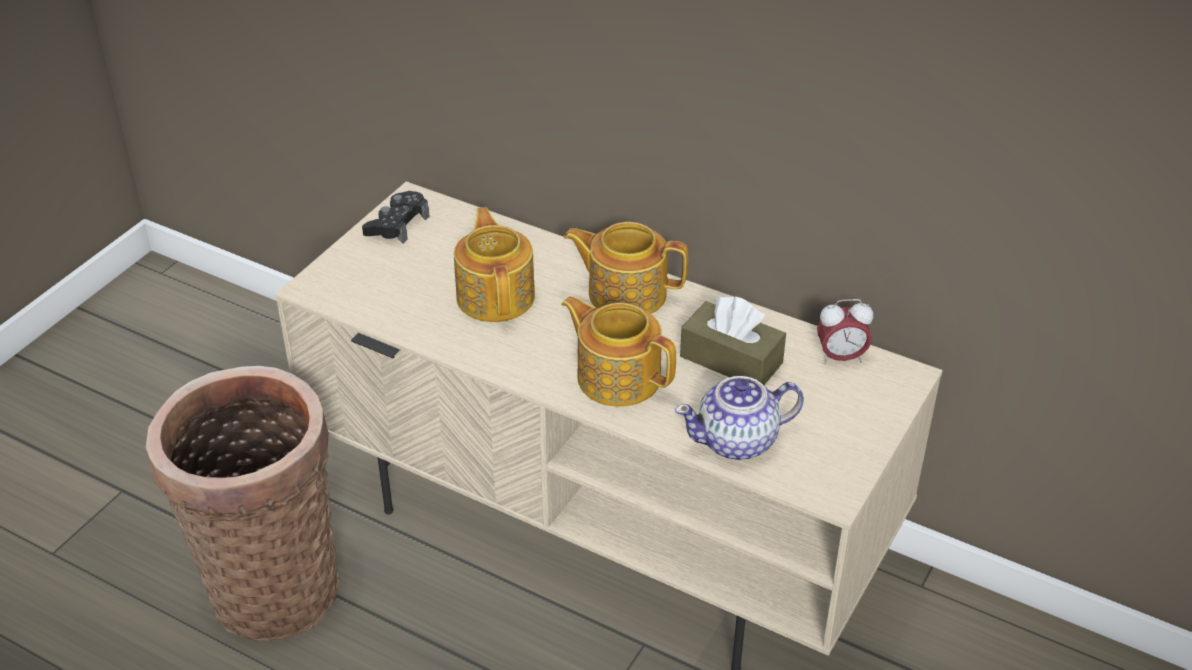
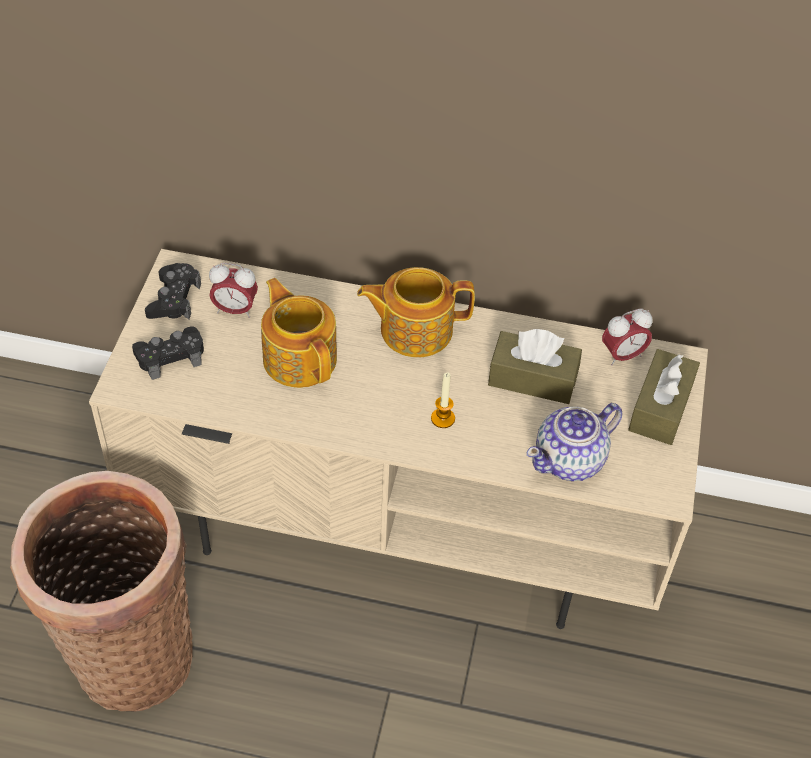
camera: 20 degrees left, 10 degrees up
teapot [561,296,676,407] -> candle [431,373,455,428]
none -> black game controller [132,326,204,380]
none -> alarm clock [209,263,258,318]
none -> brown tissue box [628,349,700,445]

